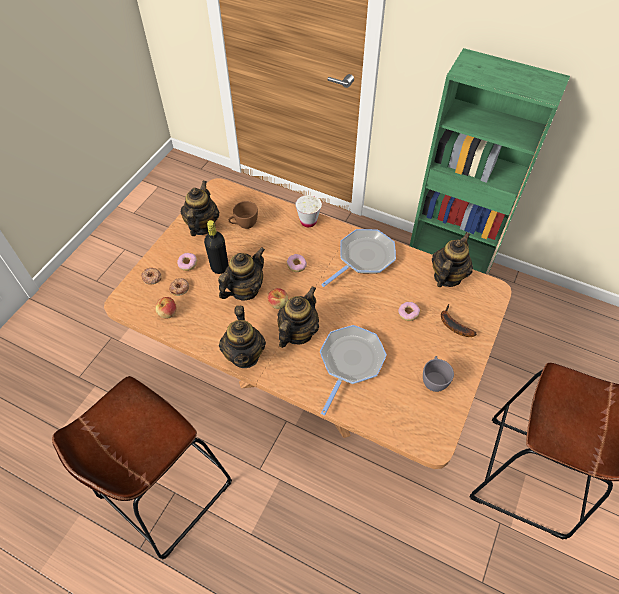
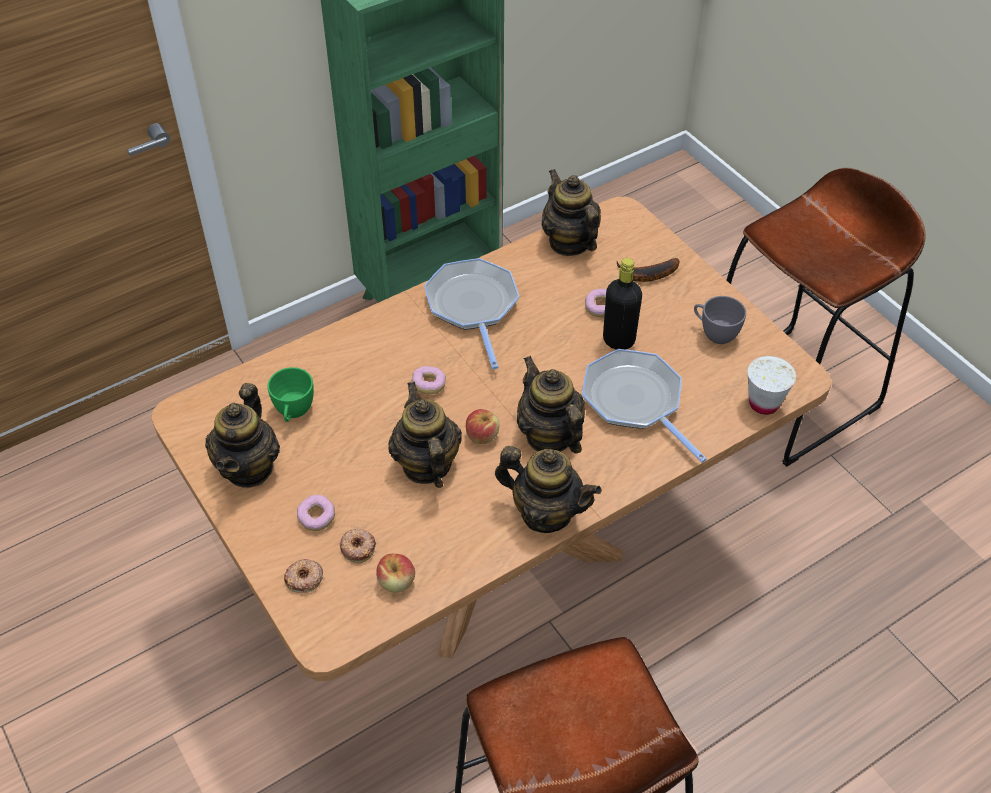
camera: 60 degrees left, 5 degrees down
teapot [181,181,219,236] -> teapot turned 120 degrees counterclockwise [205,383,280,488]
black bottle [204,220,228,274] -> black bottle moved to [603,258,642,350]
brown cup [229,201,258,229] -> green cup [267,367,314,422]
white cup [295,195,322,227] -> white cup moved to [747,356,796,415]

